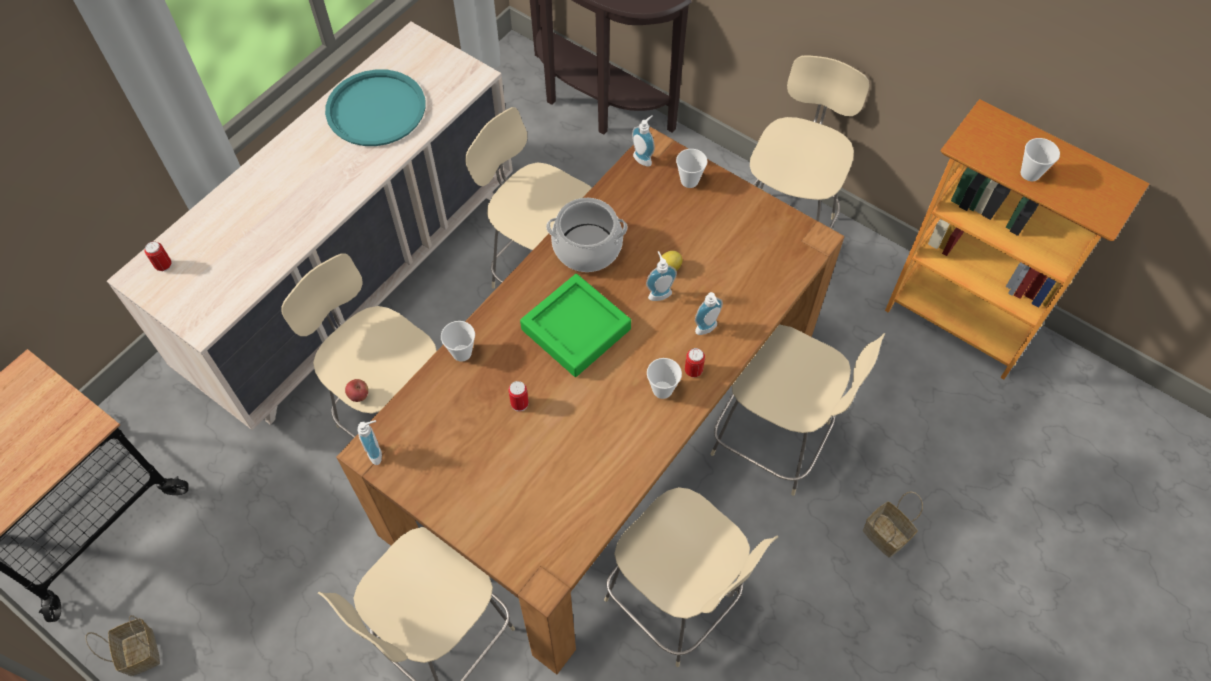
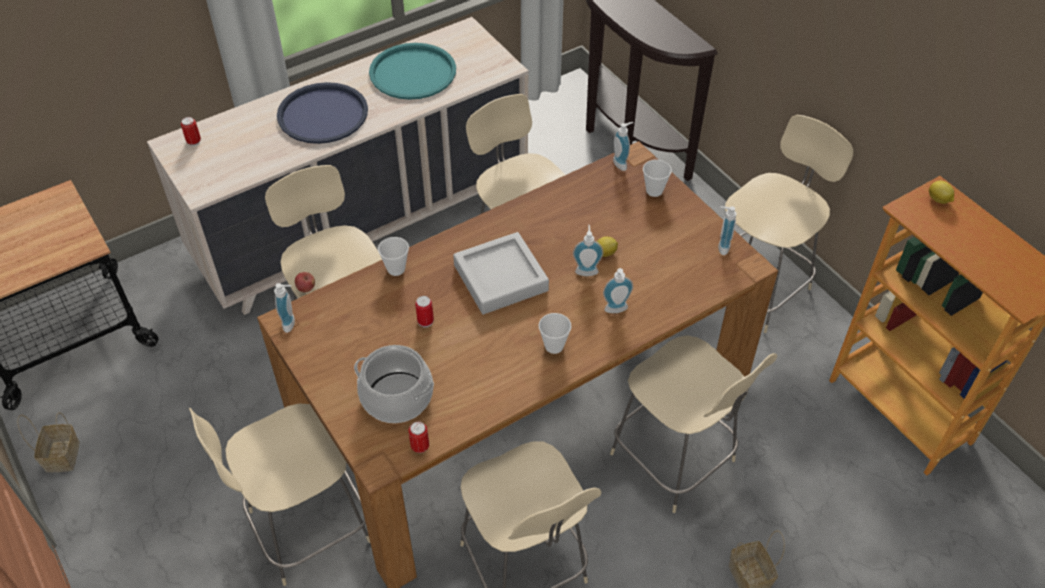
camera: 20 degrees right, 10 degrees down
green tray [520,274,631,377] -> grey tray [453,232,549,314]
cooking pot [546,198,628,272] -> cooking pot moved to [354,345,434,423]
can [685,348,705,377] -> can moved to [409,421,429,453]
cup [1021,138,1060,181] -> none
none -> blue tray [277,82,368,144]
none -> soap dispenser [718,206,737,255]
none -> lemon [929,180,954,204]

